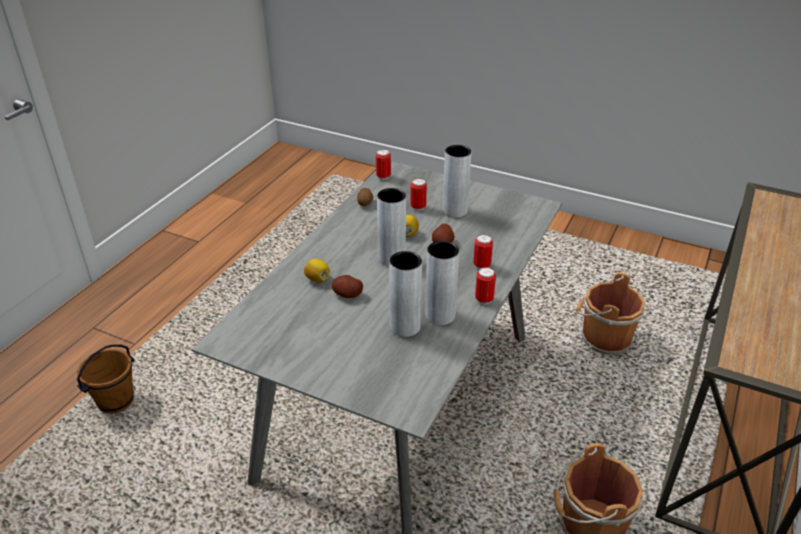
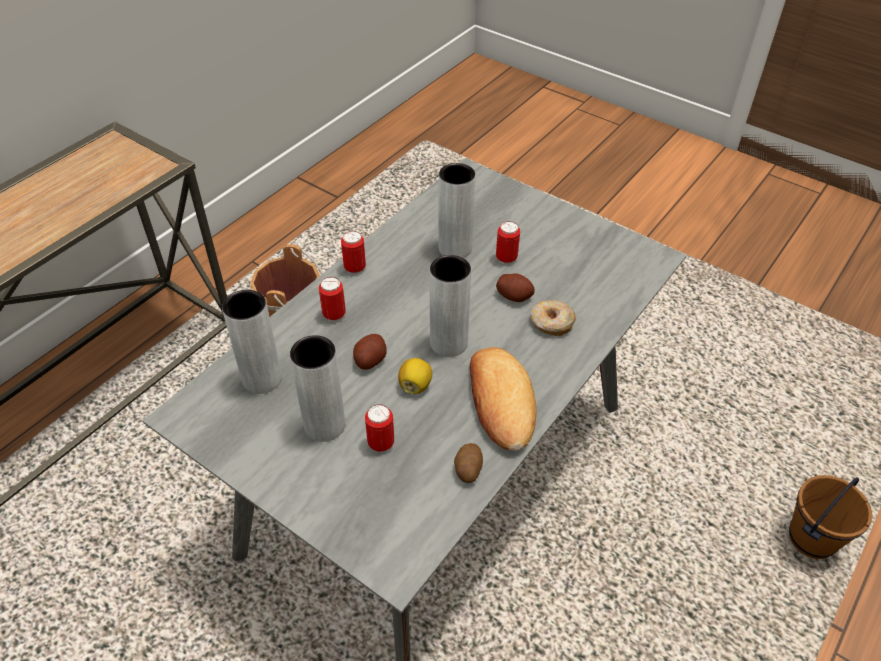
camera: 170 degrees left, 10 degrees up
lemon [304,259,330,282] -> donut [531,300,576,336]
can [376,149,391,180] -> can moved to [496,221,520,264]
grey vase [425,241,459,325] -> grey vase moved to [222,290,282,394]
brown bucket [576,272,645,355] -> none
none -> bread [470,347,537,451]

